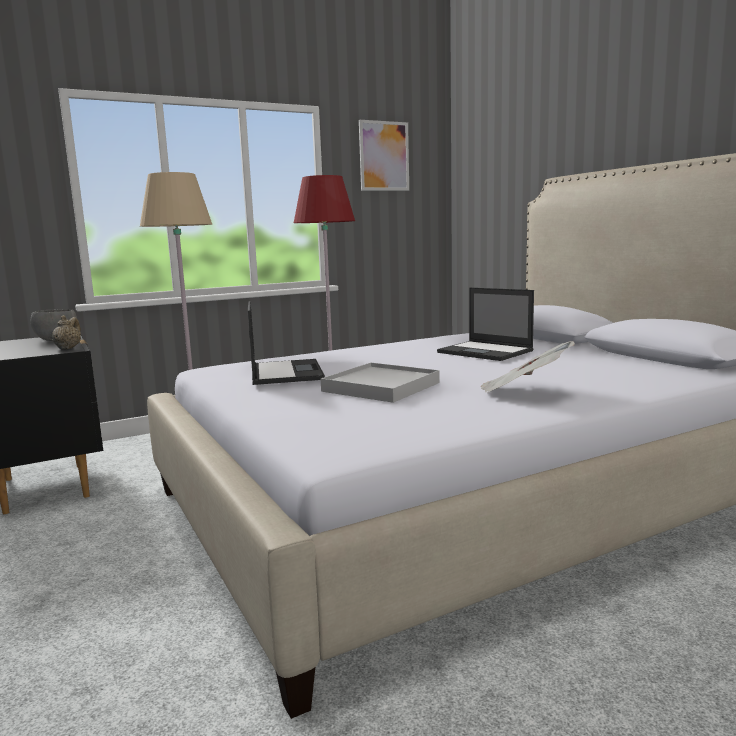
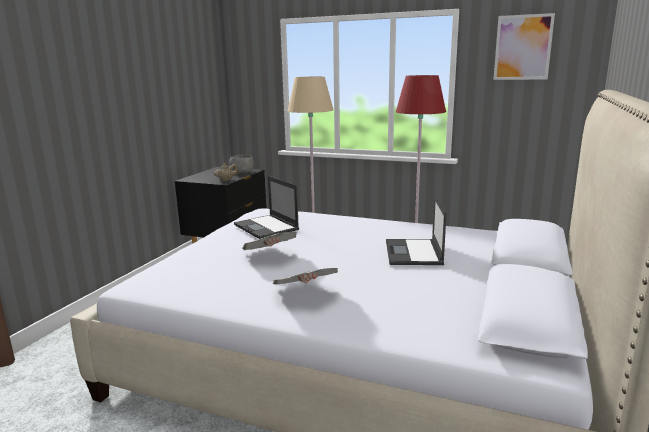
camera: 50 degrees right, 5 degrees up
laptop [248,301,325,385] -> laptop turned 105 degrees clockwise [234,176,299,239]
white tray [321,363,440,403] -> newspaper [242,232,297,250]

